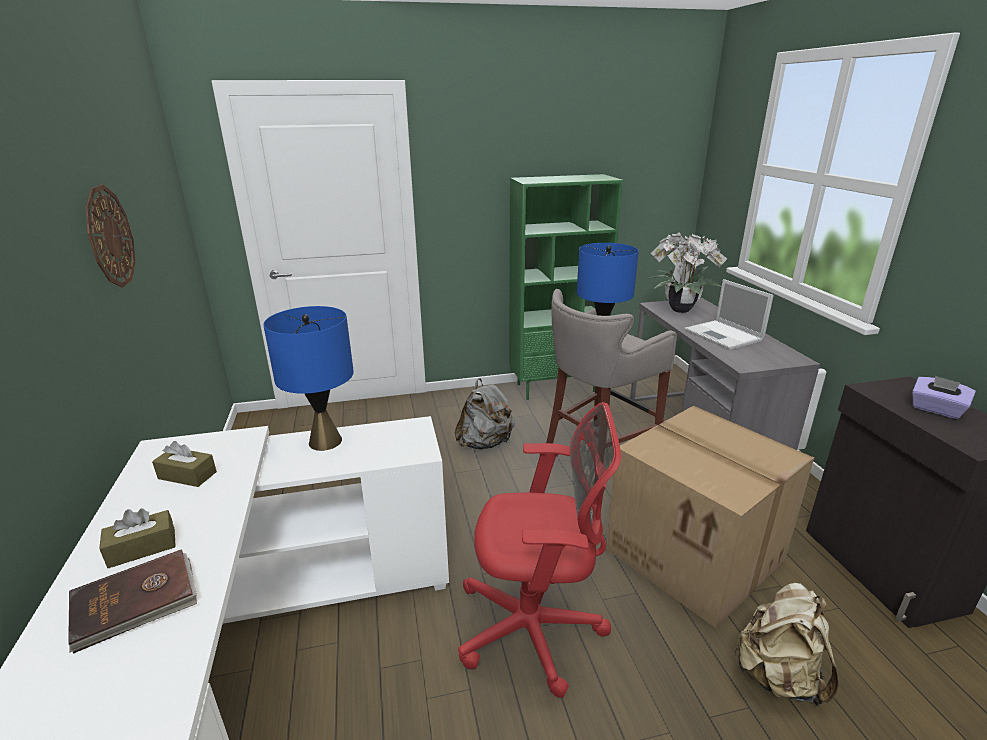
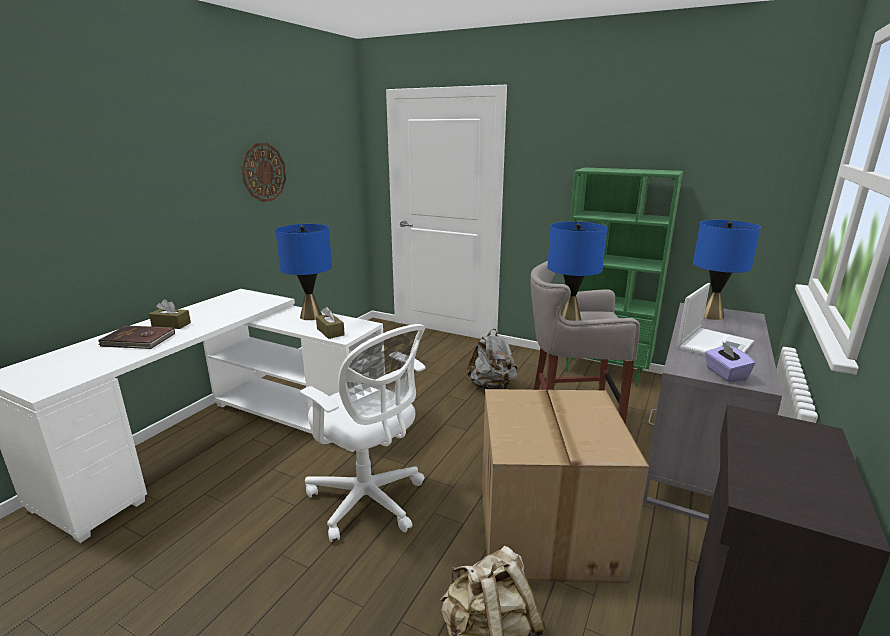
camera: 40 degrees right, 5 degrees down
brown tissue box [152,441,217,487] -> brown tissue box moved to [316,307,345,339]
red office chair [458,402,621,698] -> white office chair [300,324,426,542]
potted plant [651,232,727,313] -> blue table lamp [693,220,761,320]
laptop [684,279,774,350] -> laptop turned 150 degrees counterclockwise [677,283,754,356]
purple tissue box [912,376,976,419] -> purple tissue box moved to [705,341,755,382]

